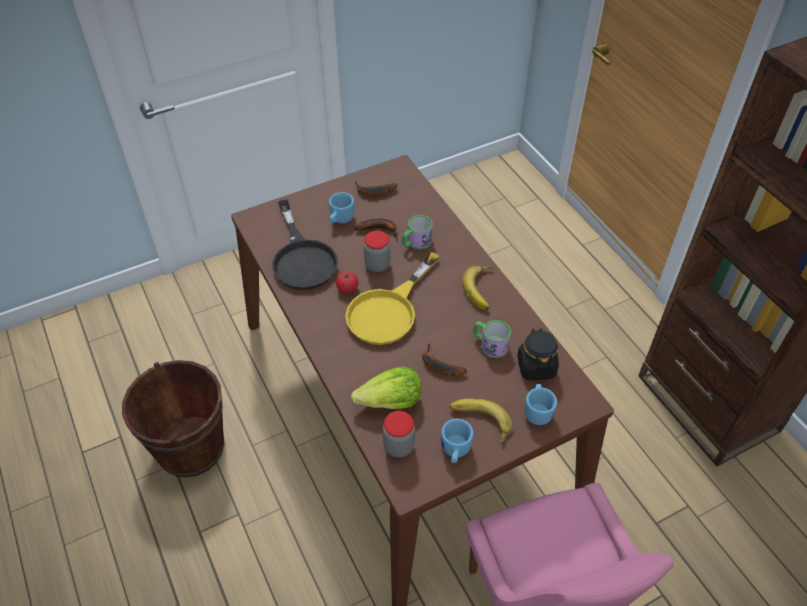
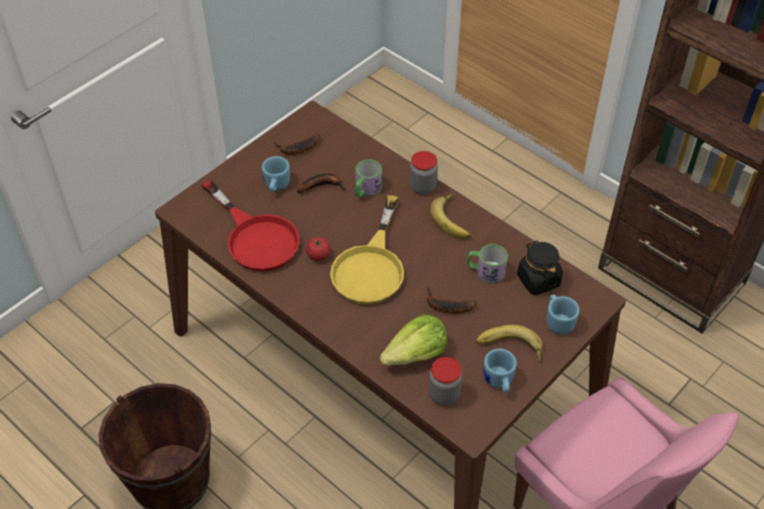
camera: 20 degrees left, 0 degrees up
black frying pan [272,200,338,290] -> red frying pan [202,180,300,271]
jar [364,231,391,272] -> jar moved to [410,151,438,195]

